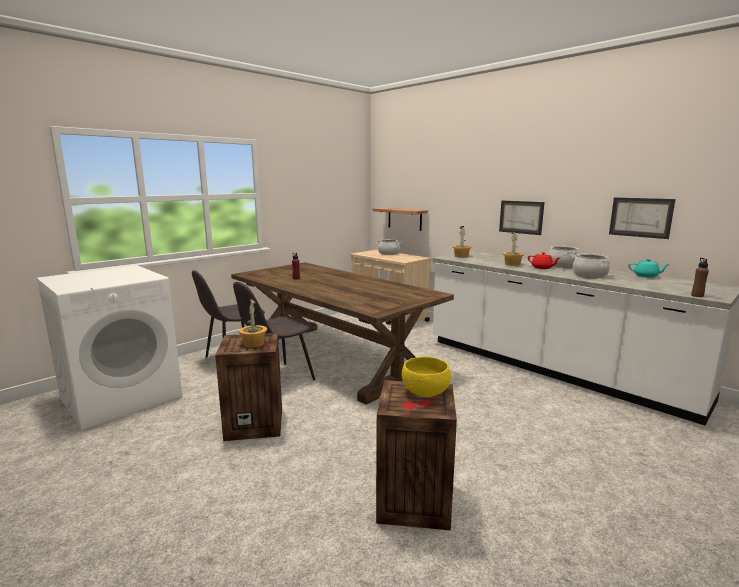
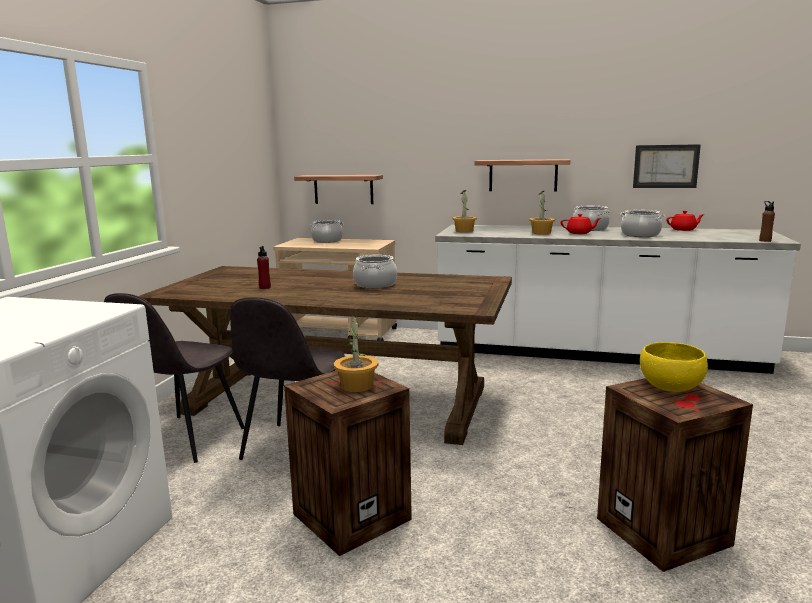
camera: 30 degrees left, 0 degrees up
picture [499,201,544,235] -> shelf [474,159,571,191]
turquoise teapot [628,259,670,277] -> red teapot [666,211,705,231]
none -> cooking pot [353,255,397,288]

